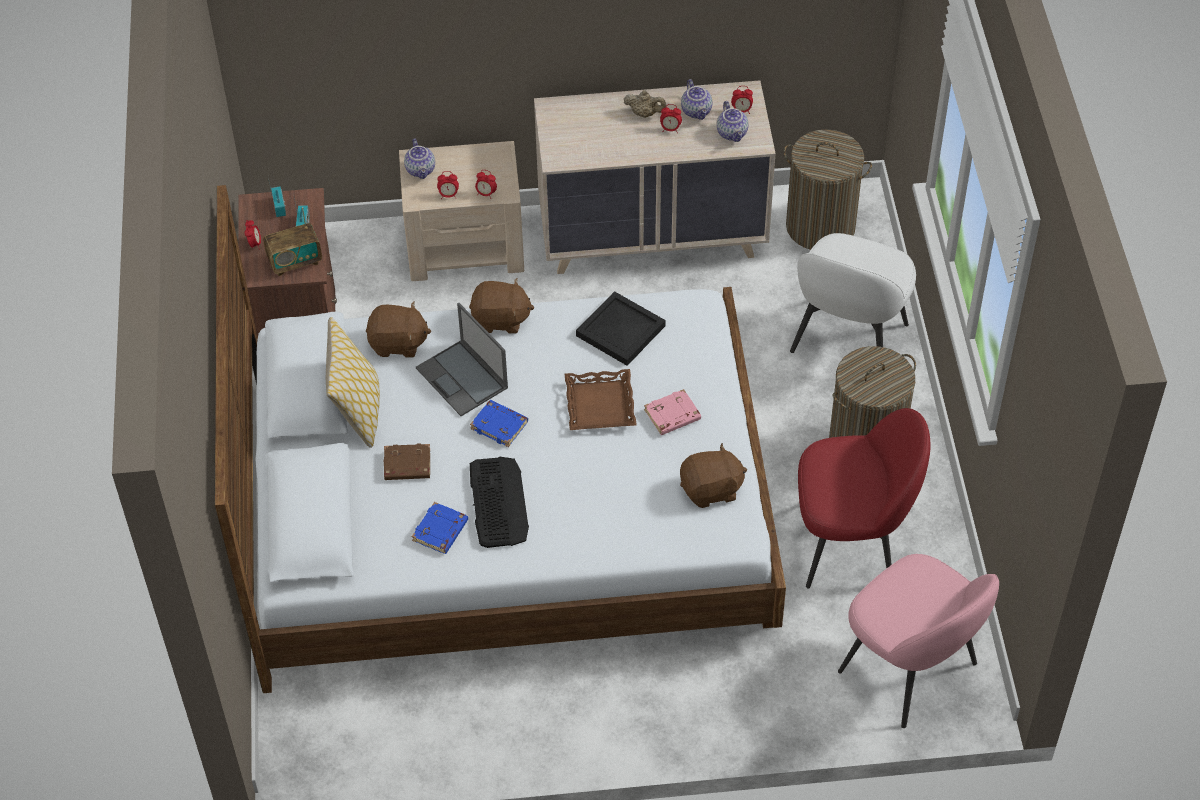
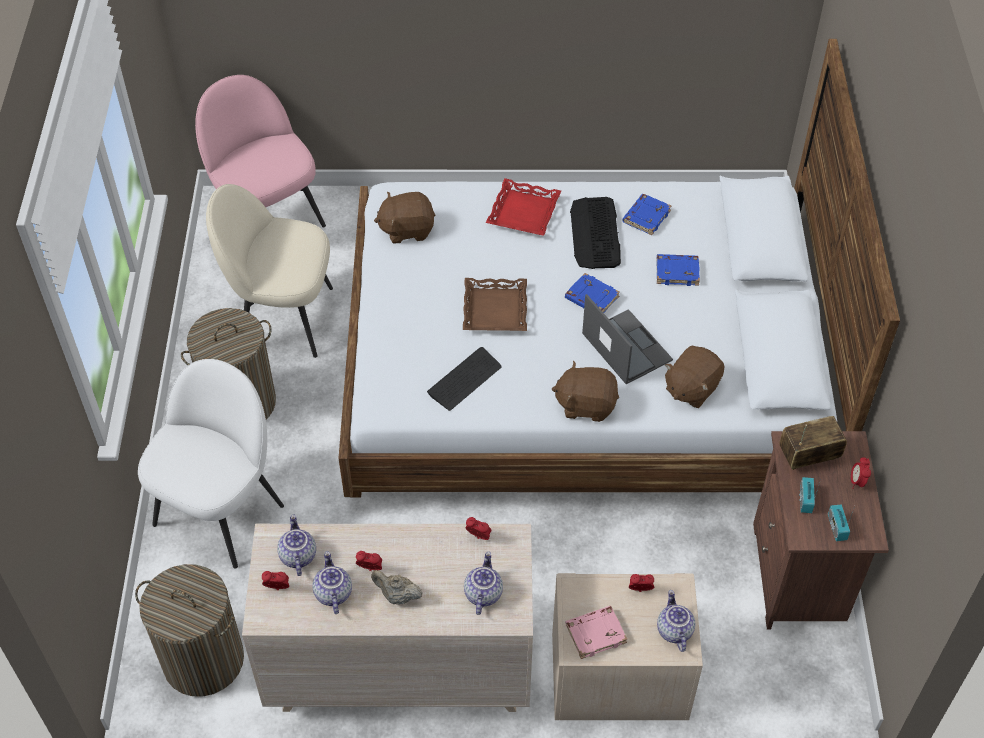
camera: 175 degrees left, 0 degrees up
pillow [326,317,380,448] -> none
brown plush toy [366,302,431,357] -> brown plush toy turned 60 degrees counterclockwise [665,346,724,408]
brown book [384,443,430,480] -> blue book [657,254,700,286]
alarm clock [475,170,497,198] -> alarm clock moved to [465,517,491,540]
black tray [576,291,666,366] -> keyboard [427,347,502,411]
pink book [644,389,701,435] -> pink book moved to [565,606,627,659]
red chair [798,408,930,589] -> beige chair [206,184,333,358]
none -> teapot [464,552,503,615]
none -> red tray [486,178,561,236]

